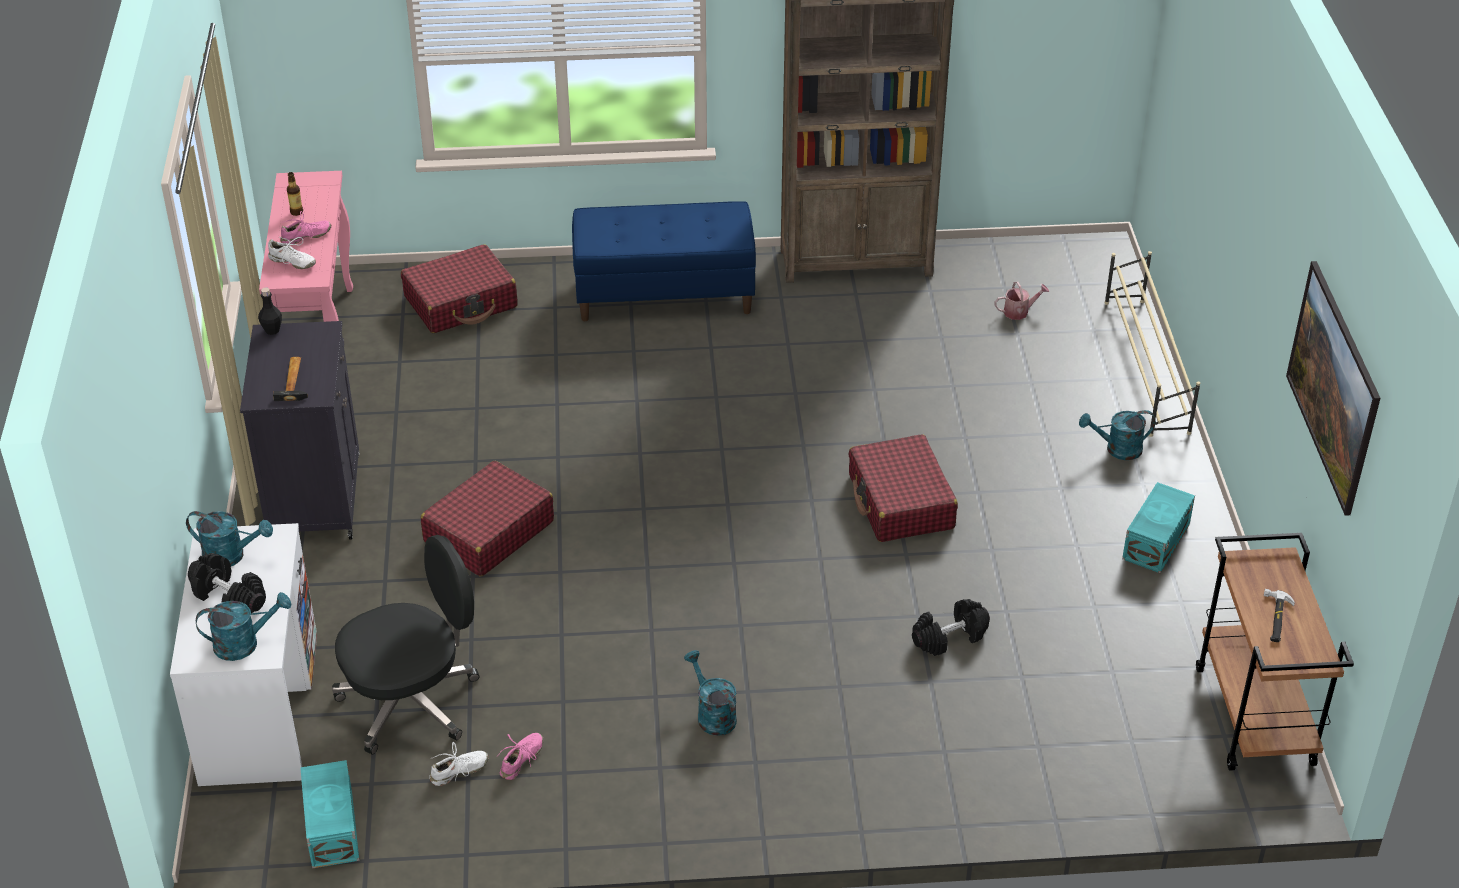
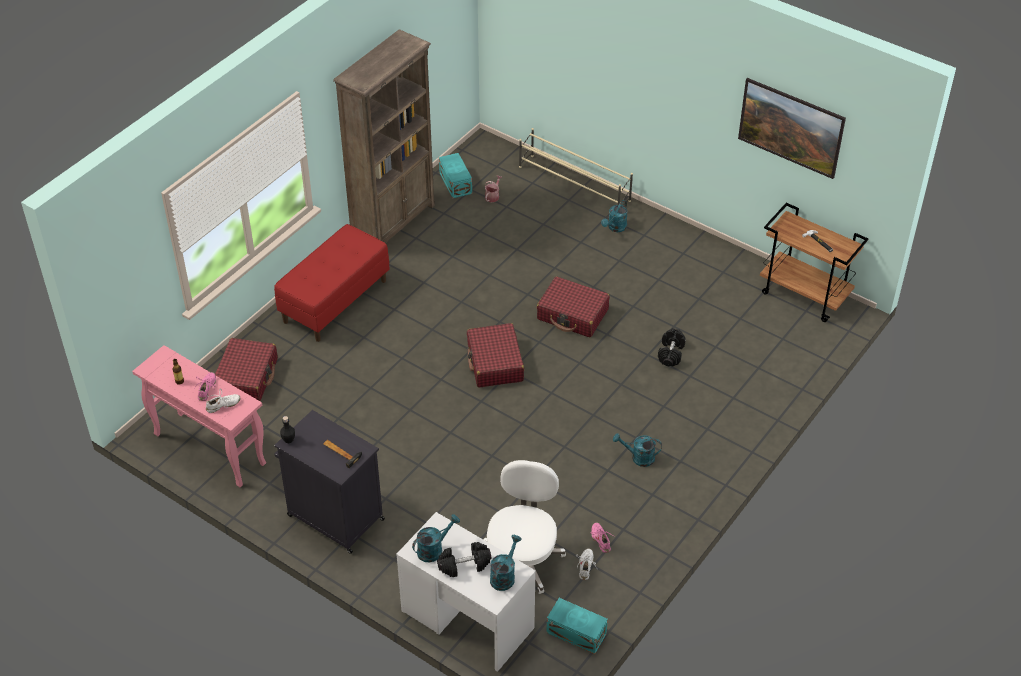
camera: 50 degrees left, 5 degrees up
black office chair [332,535,479,755] -> white office chair [483,460,566,594]
red suitcase [421,461,554,576] -> red suitcase moved to [467,323,524,388]
blue bench [572,201,756,321] -> red bench [274,224,390,342]
turquoise storage box [1122,482,1195,573] -> turquoise storage box moved to [439,153,472,198]

